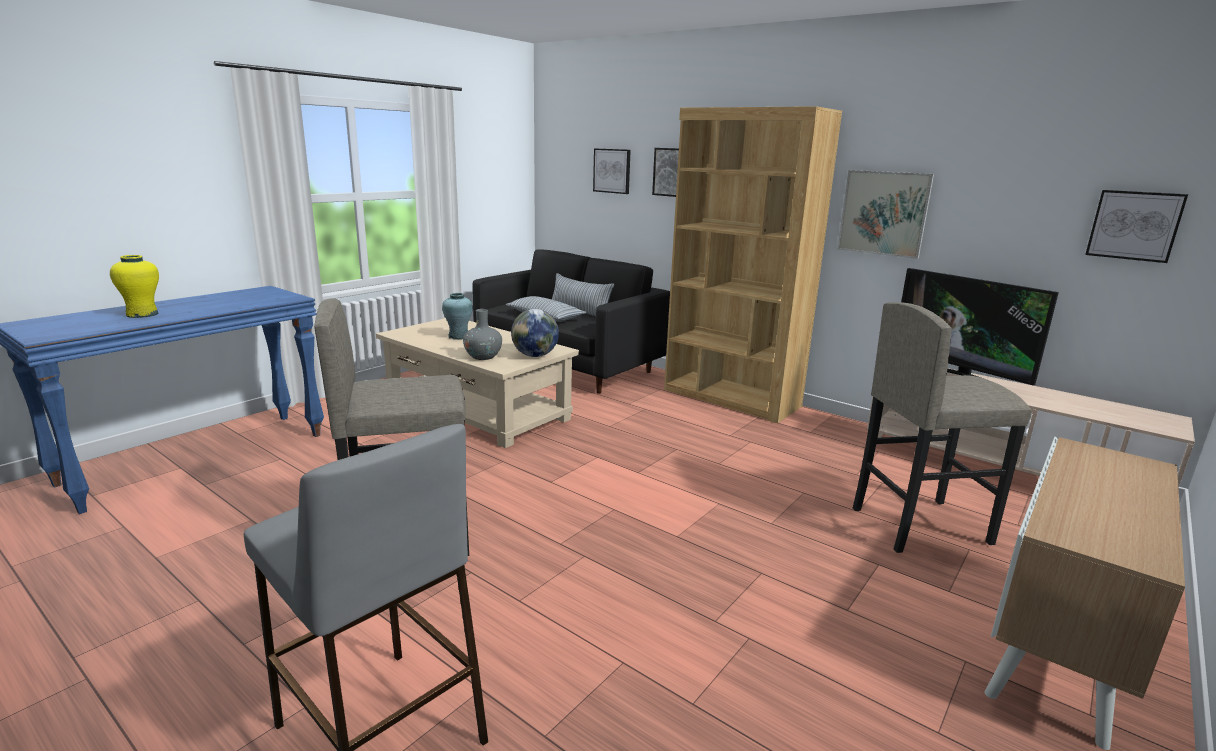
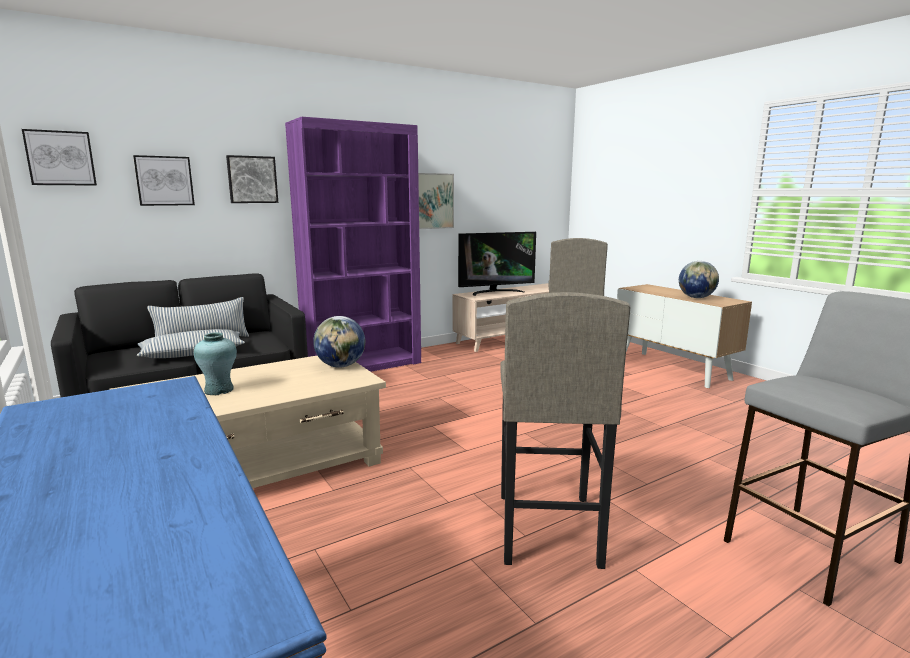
camera: 70 degrees left, 5 degrees down
yellow vase [110,255,159,318] -> none
grey vase [463,309,502,360] -> none
brown bookcase [664,106,842,423] -> purple bookcase [285,117,421,372]
picture [1085,190,1188,263] -> picture moved to [22,129,97,186]
none -> globe [679,261,719,298]

